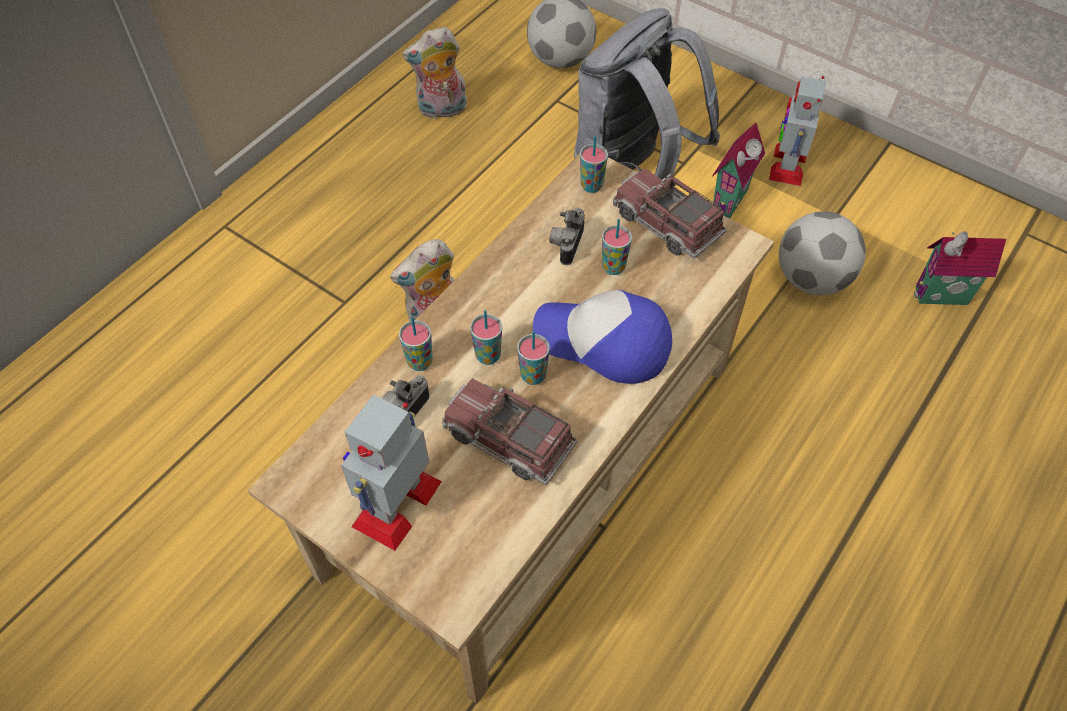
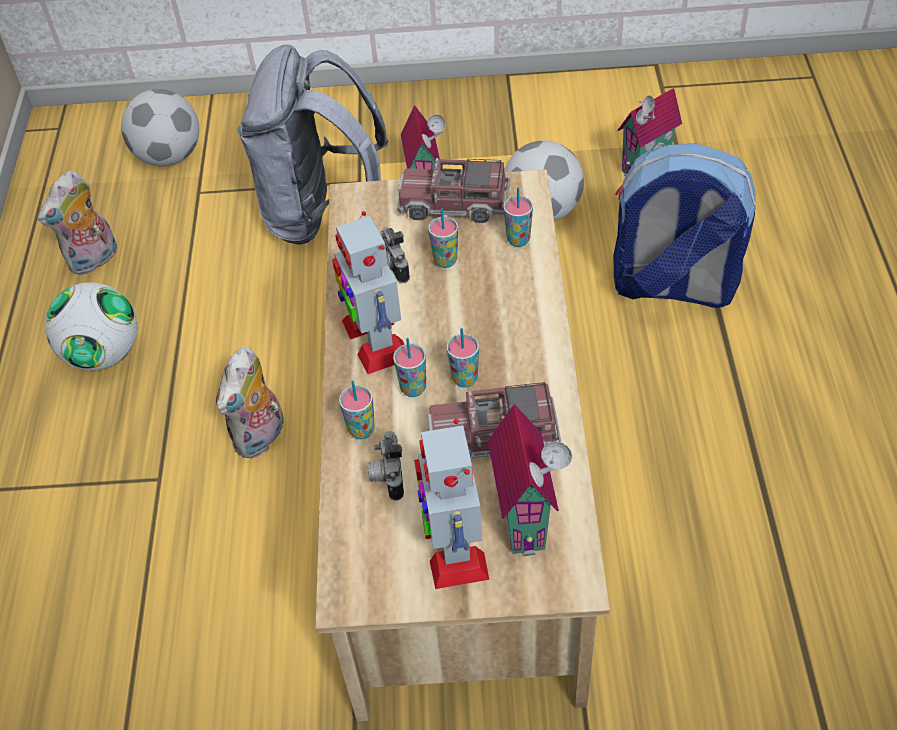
camera: 35 degrees left, 5 degrees down
cap [533,290,672,384] -> none
cup [580,136,608,193] -> cup moved to [503,187,533,247]
toy robot [769,76,826,186] -> toy robot moved to [332,211,404,374]
none -> football [45,282,137,371]
none -> toy house [488,404,572,556]
none -> backpack [613,143,756,308]

